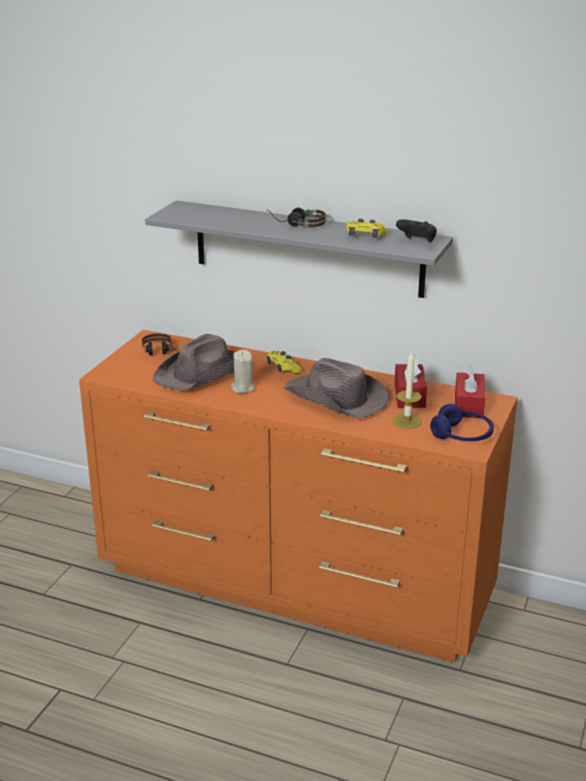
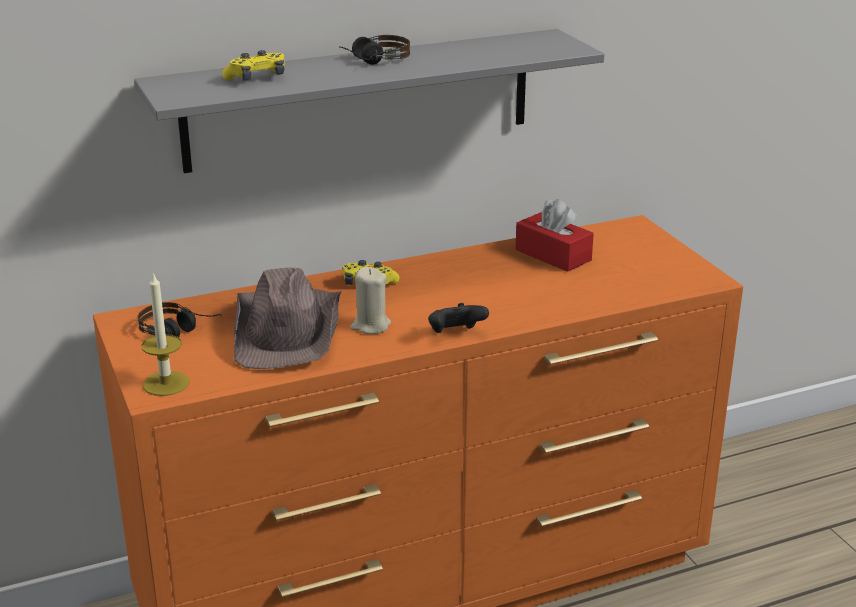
camera: 45 degrees left, 0 degrees up
brown hat [283,358,389,419] -> none
yellow game controller [347,219,387,238] -> yellow game controller moved to [222,50,285,80]
candle [393,350,422,429] -> candle moved to [141,273,190,396]
black game controller [396,219,437,242] -> black game controller moved to [428,303,489,333]
blue headphones [430,404,494,441] -> none
red tissue box [455,364,485,418] -> none

